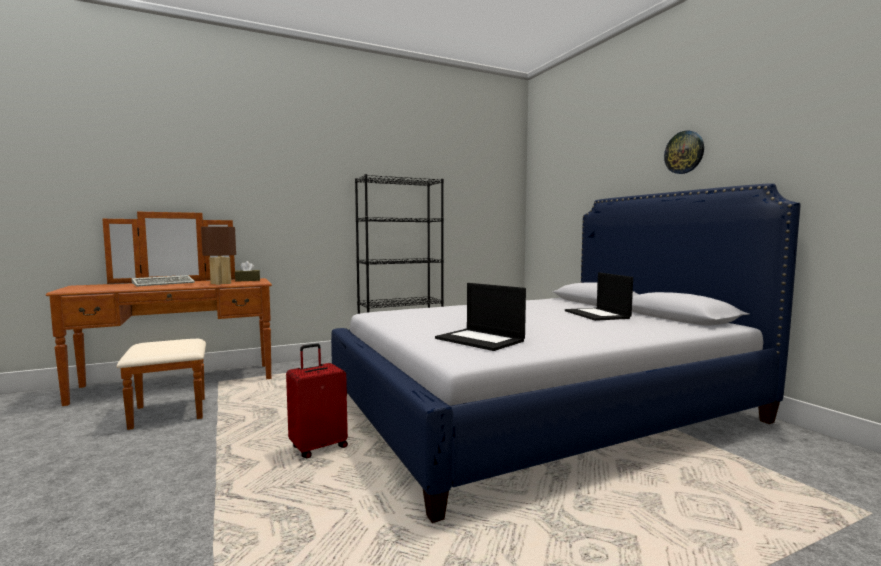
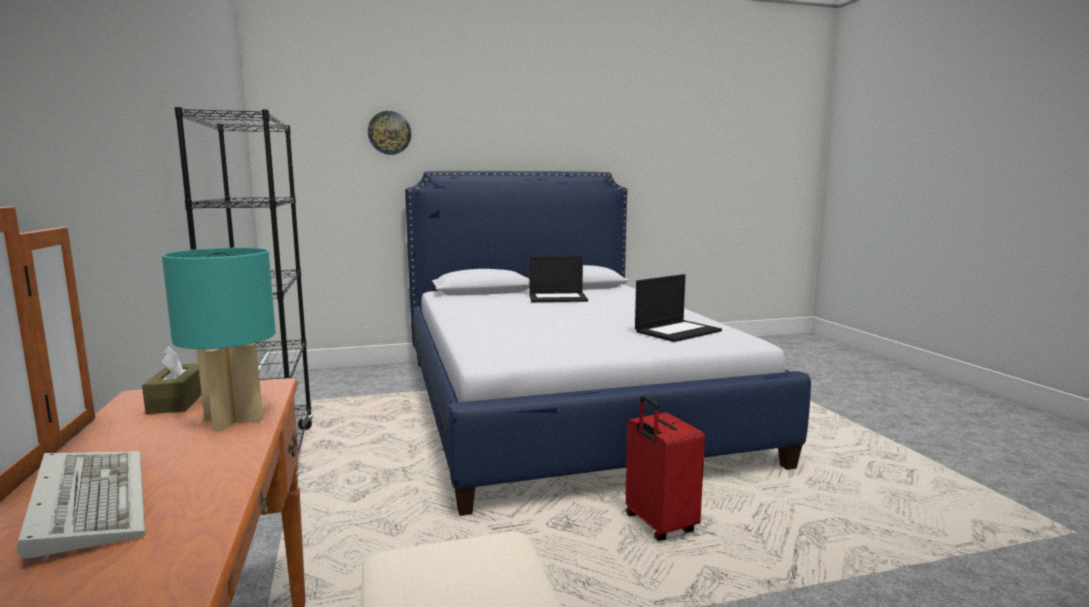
camera: 80 degrees left, 5 degrees up
brown table lamp [201,226,236,285] -> turquoise table lamp [162,248,276,431]
wall clock [664,131,704,174] -> wall clock moved to [368,111,411,155]

